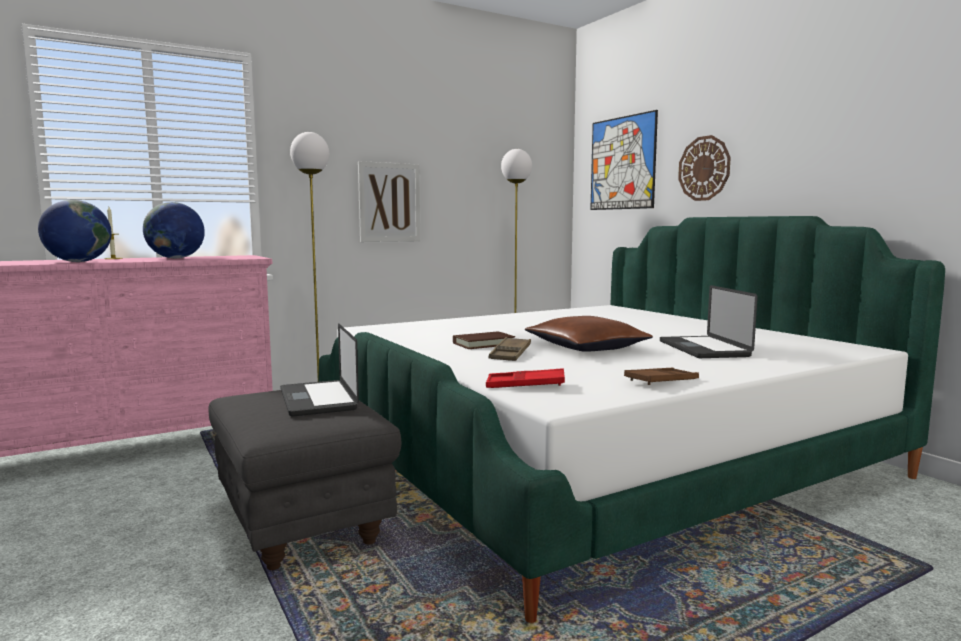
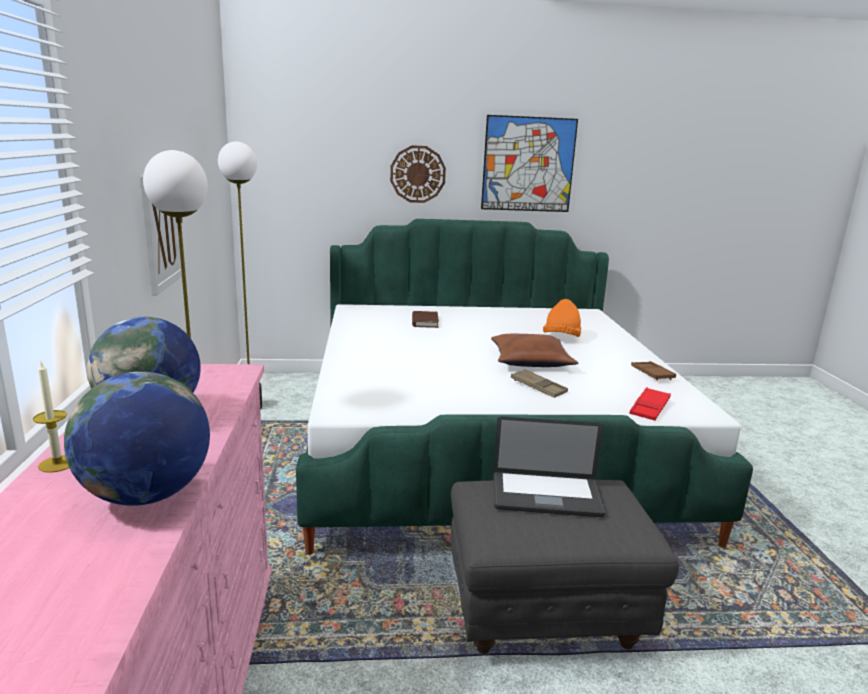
camera: 65 degrees left, 10 degrees up
brown book [453,331,515,349] -> brown book moved to [412,311,439,328]
picture [590,110,658,210] -> picture moved to [481,115,578,212]
laptop [660,285,758,358] -> orange hat [543,299,581,337]

